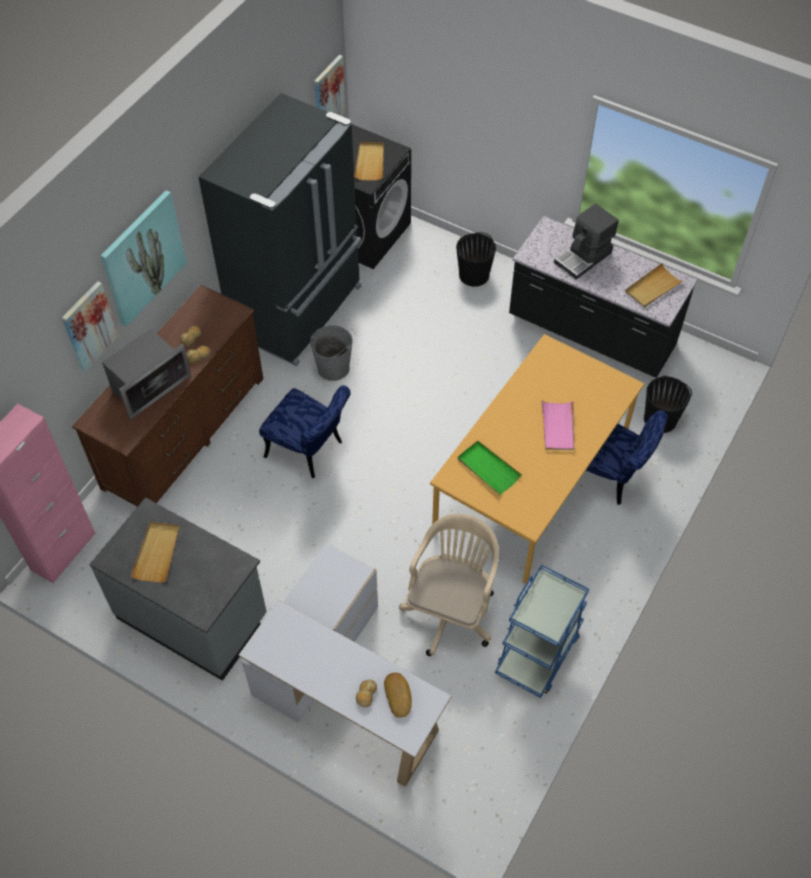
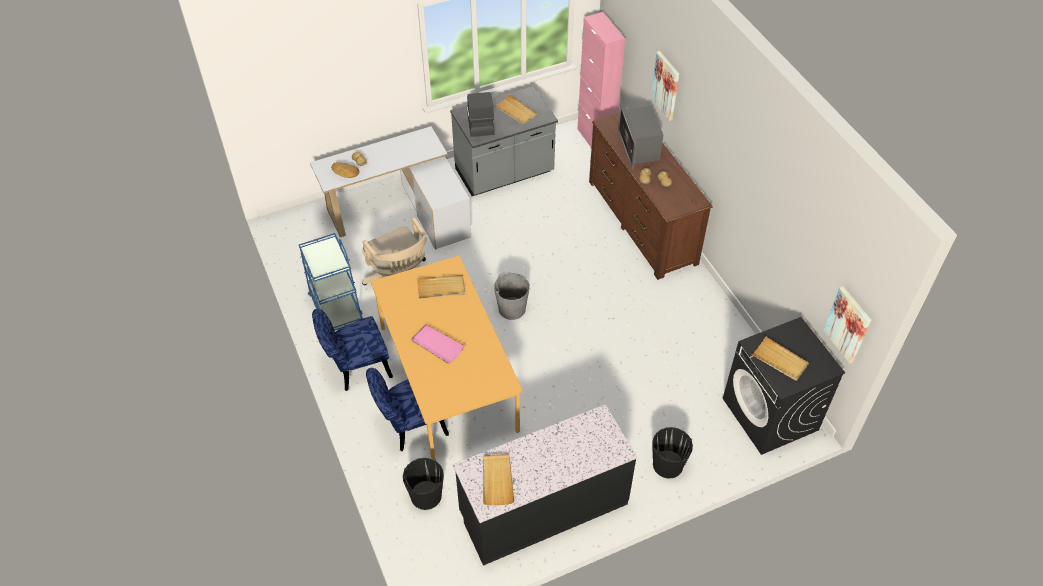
camera: 125 degrees right, 5 degrees down
picture [101,190,187,327] -> none
black fridge [198,93,361,366] -> none
blue chair [259,385,351,478] -> blue chair moved to [312,309,393,391]
grey bucket [310,325,353,381] -> grey bucket moved to [494,272,530,320]
green tray [458,441,522,495] -> beige tray [417,275,465,299]
coffee machine [554,203,619,279] -> coffee machine moved to [467,92,495,137]

